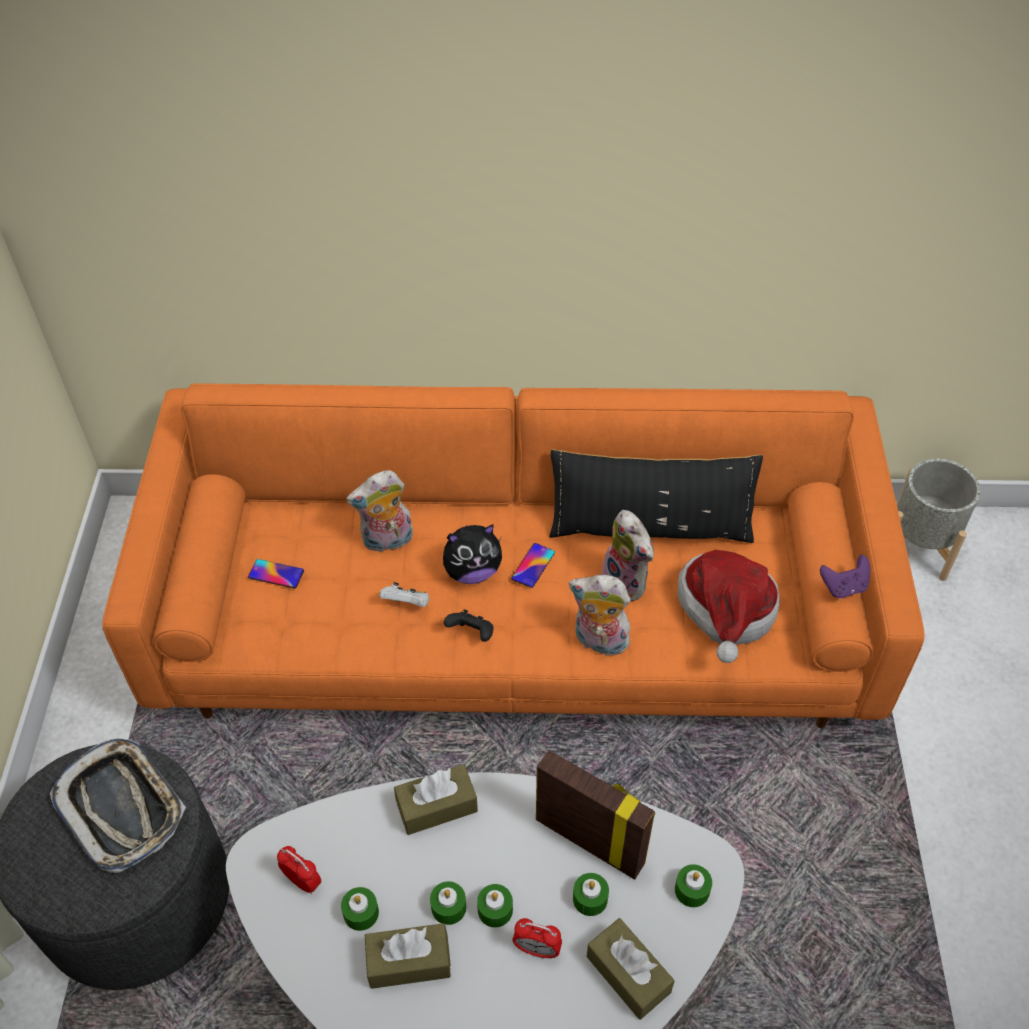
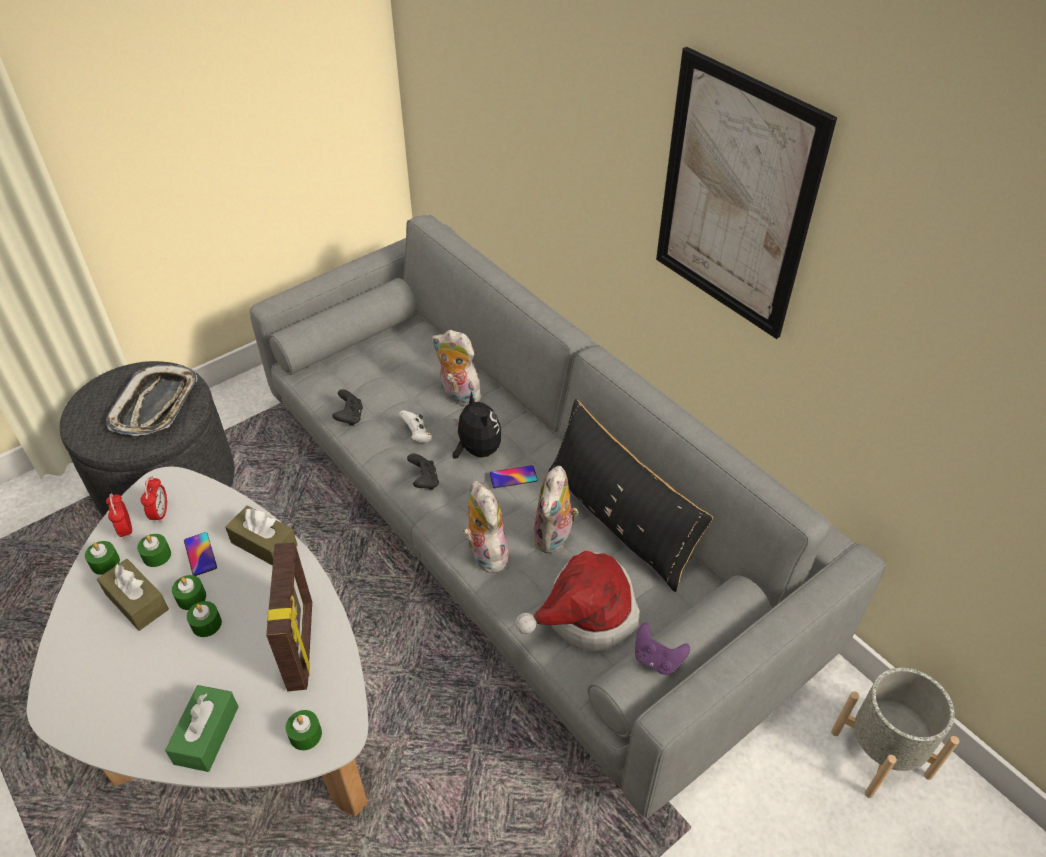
camera: 50 degrees right, 5 degrees down
orange sofa [102,384,925,728] -> grey sofa [250,215,886,818]
phone [248,559,304,588] -> phone moved to [184,532,217,576]
plush toy [443,524,502,584] -> plush toy turned 150 degrees counterclockwise [452,392,502,459]
alarm clock [513,918,562,959] -> alarm clock moved to [106,493,132,539]
green candle [573,873,609,916] -> green candle moved to [85,541,120,575]
brown tissue box [587,918,674,1020] -> green tissue box [165,685,239,772]
none -> black game controller [332,389,363,426]
none -> picture [656,47,837,339]

